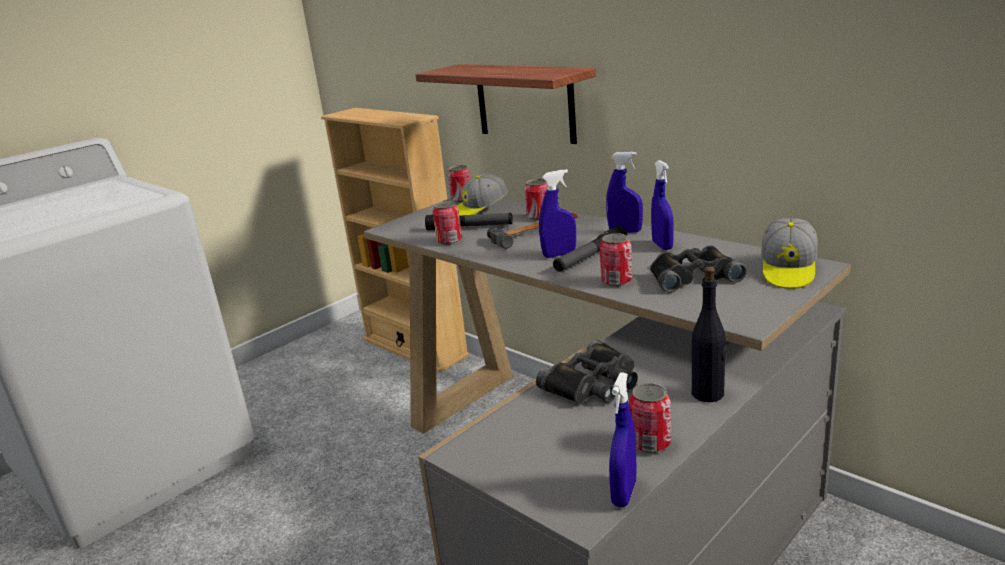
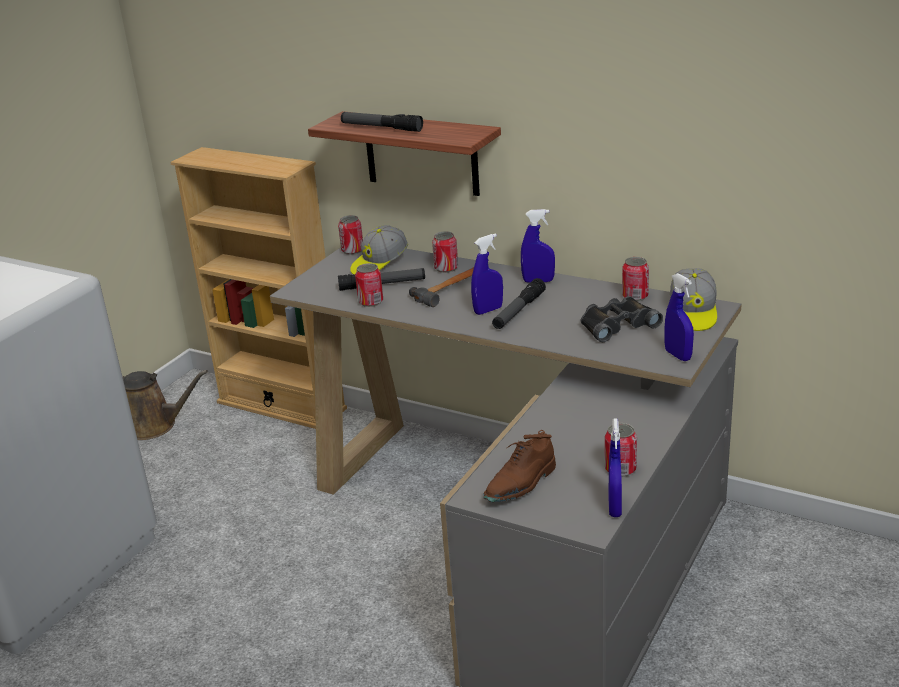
camera: 15 degrees left, 5 degrees up
black binoculars [536,339,638,404] -> none
can [600,233,633,287] -> can moved to [622,257,649,301]
blue spray bottle [651,160,674,250] -> blue spray bottle moved to [664,273,694,361]
black bottle [692,266,727,402] -> none
none -> brown watering can [122,370,208,440]
none -> flashlight [341,112,423,132]
none -> brown shoe [483,430,556,502]

